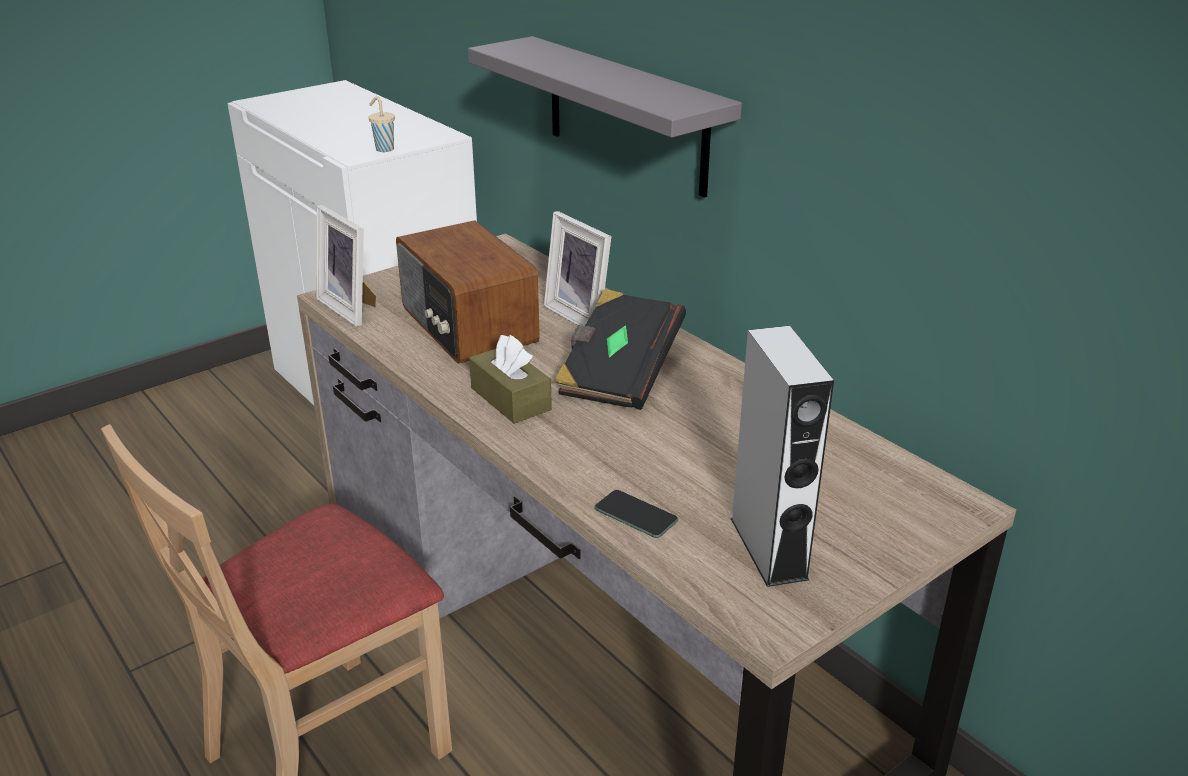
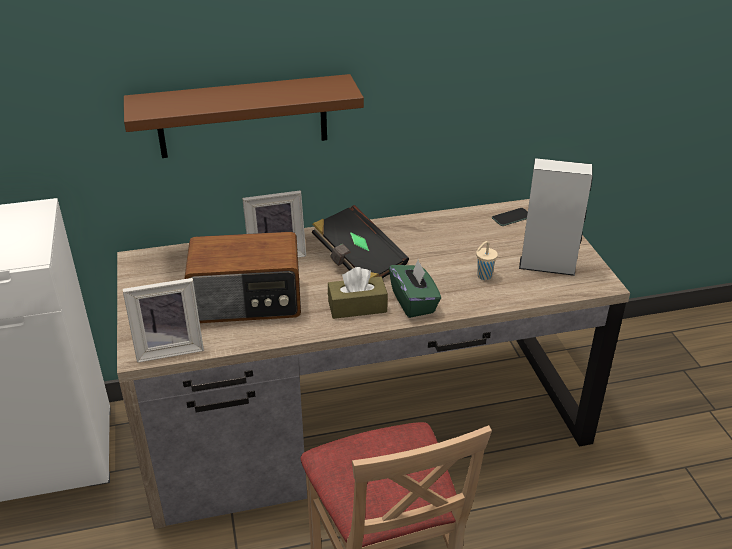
camera: 65 degrees left, 5 degrees up
beige cup [369,96,395,152] -> beige cup moved to [476,241,498,280]
grey shelf [468,36,742,197] -> brown shelf [124,74,364,158]
phone [595,490,678,538] -> phone moved to [492,208,528,226]
none -> green tissue box [389,260,441,318]

